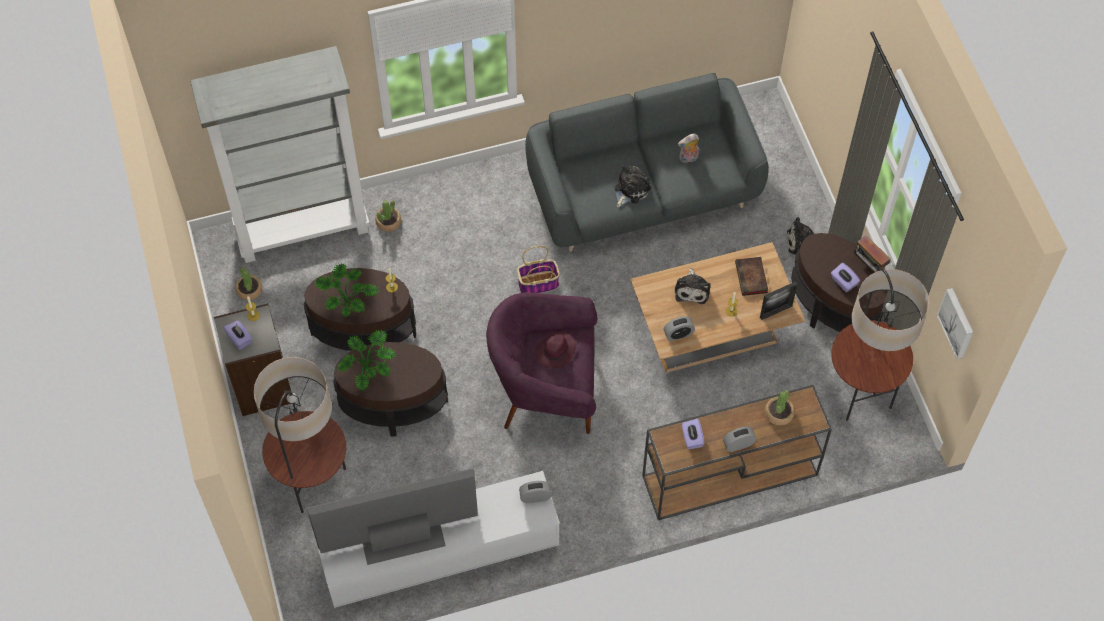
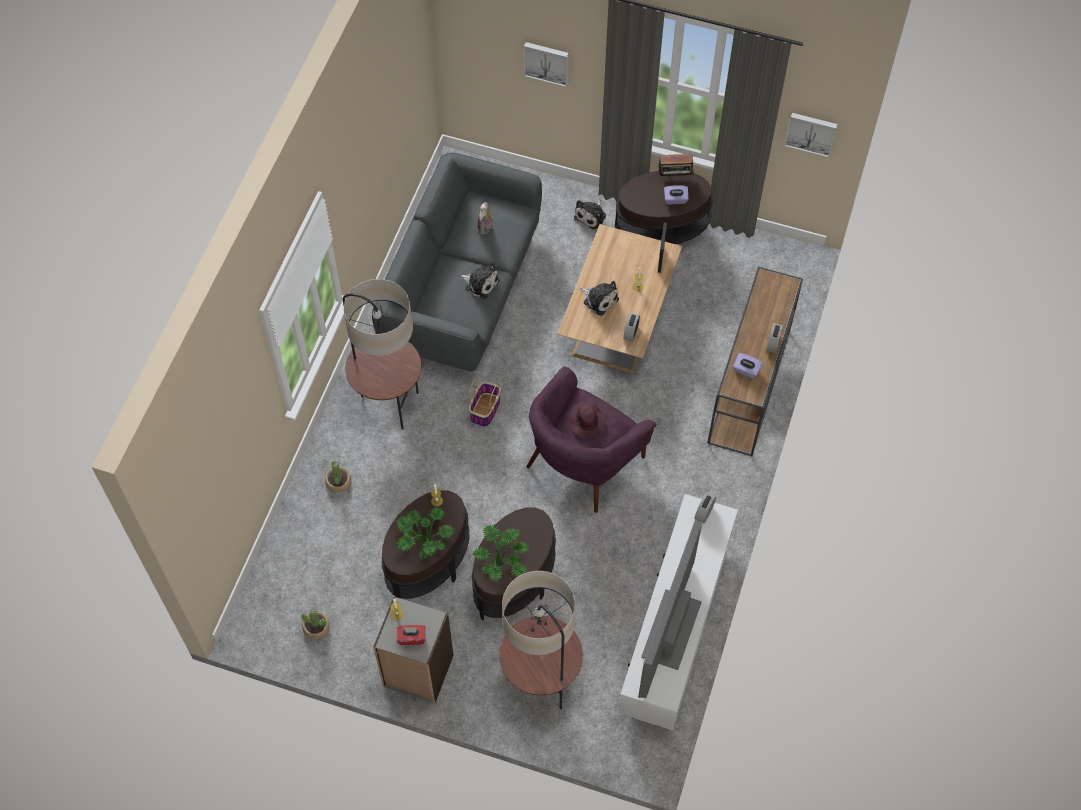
camera: 55 degrees left, 0 degrees up
grey bookcase [190,46,370,263] -> none
purple tissue box [224,320,252,350] -> red tissue box [397,625,425,645]
plush toy [615,165,651,207] -> plush toy turned 135 degrees clockwise [461,262,500,299]
book [735,257,768,296] -> none
potted plant [765,390,795,426] -> none
floor lamp [831,267,929,421] -> floor lamp moved to [343,279,421,430]
none -> picture [524,42,569,87]

